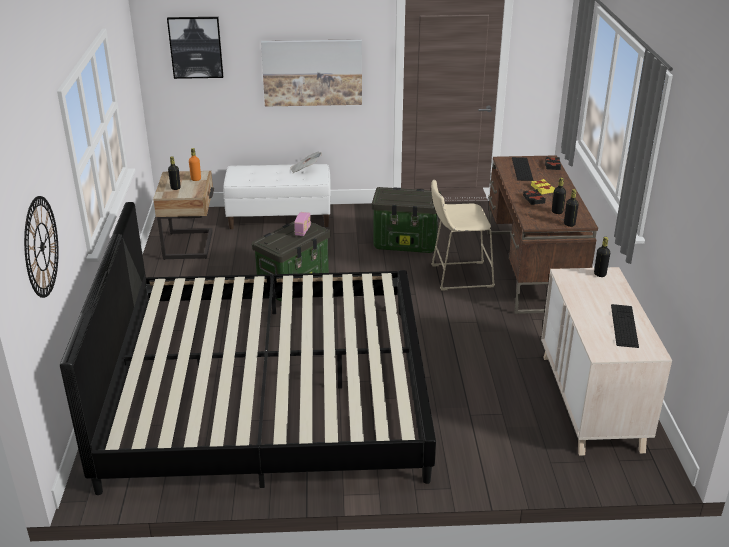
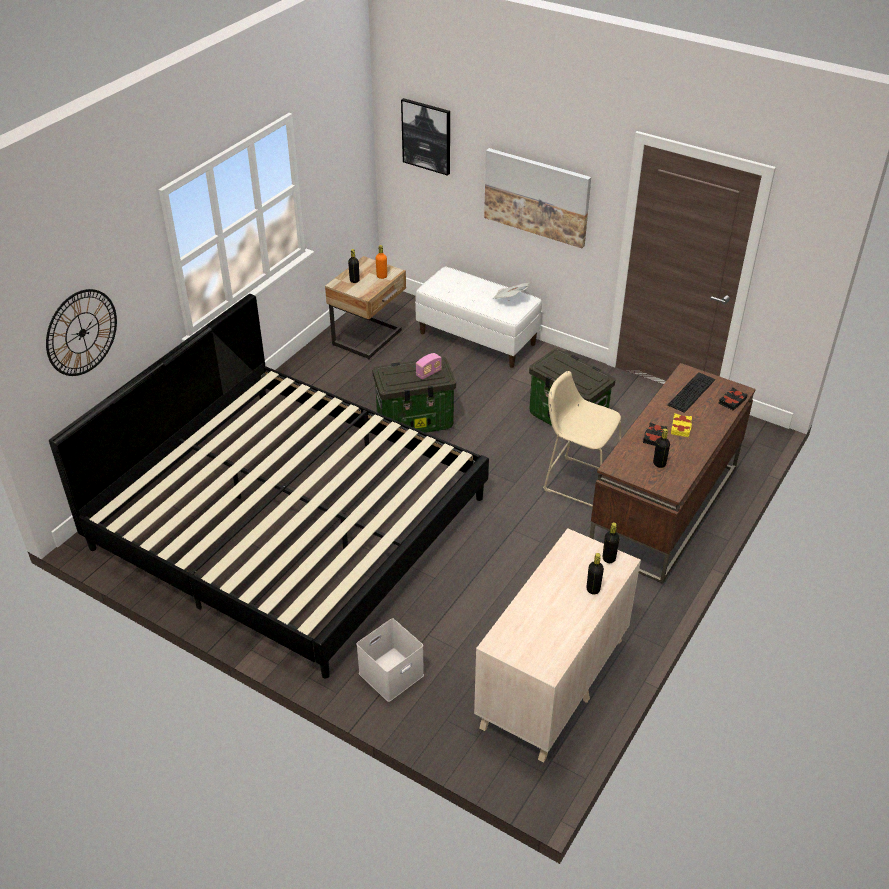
camera: 35 degrees right, 10 degrees up
black bottle [564,189,579,227] -> black bottle moved to [587,553,604,595]
keyboard [611,304,639,348] -> none
none -> white storage box [356,618,424,702]

